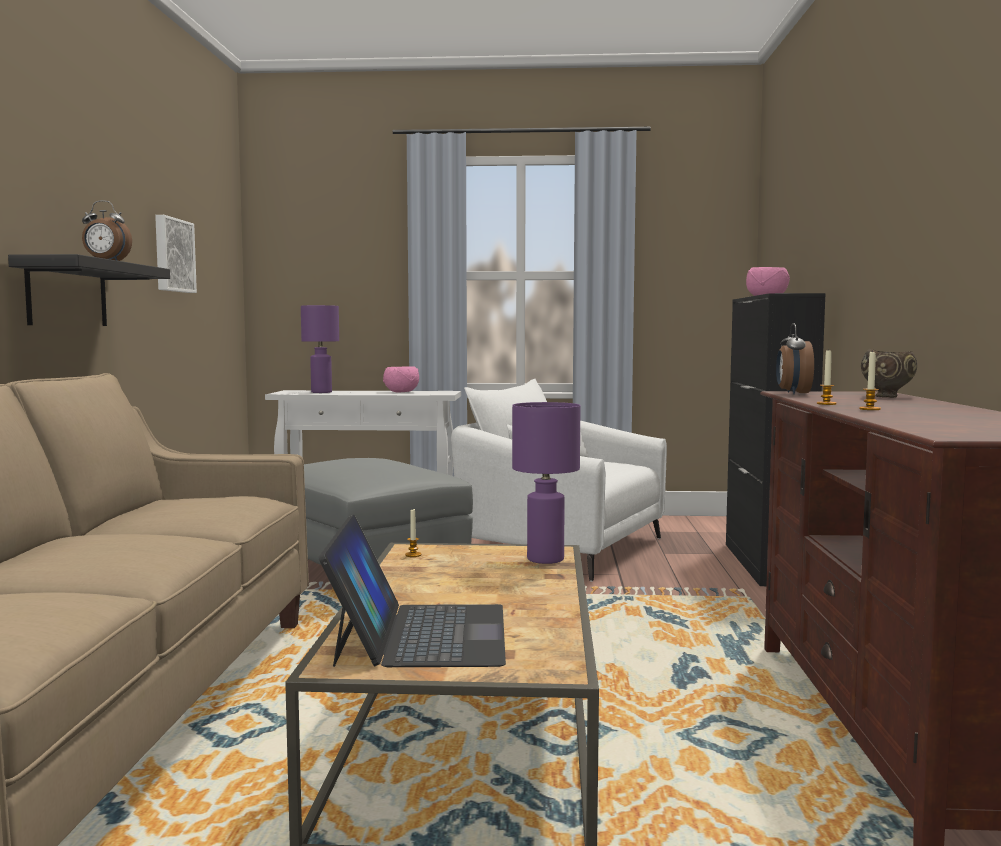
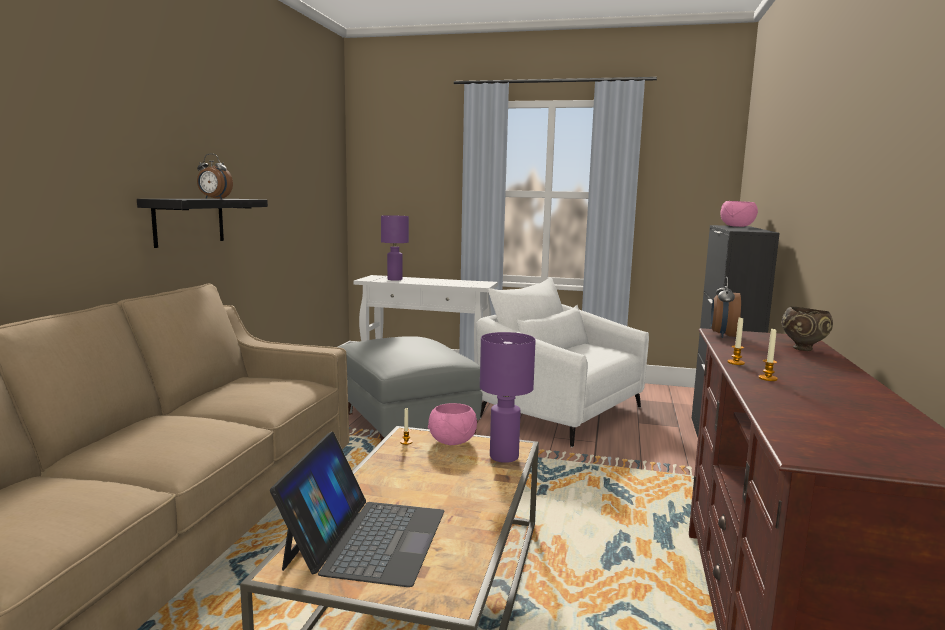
camera: 10 degrees right, 5 degrees up
picture [155,215,197,293] -> none
pink bowl [383,366,419,392] -> pink bowl moved to [428,403,477,445]

